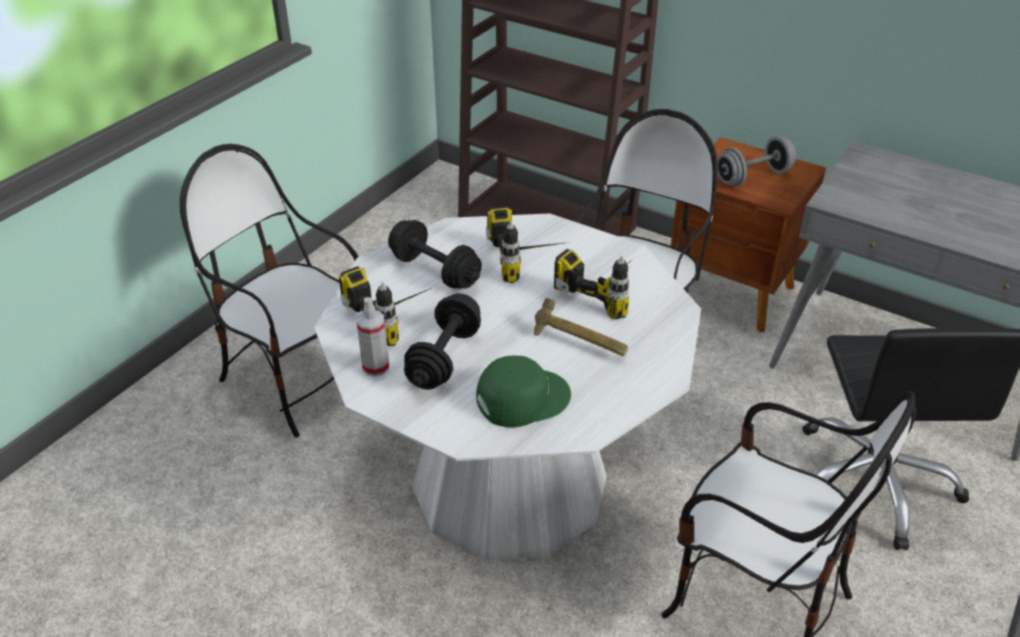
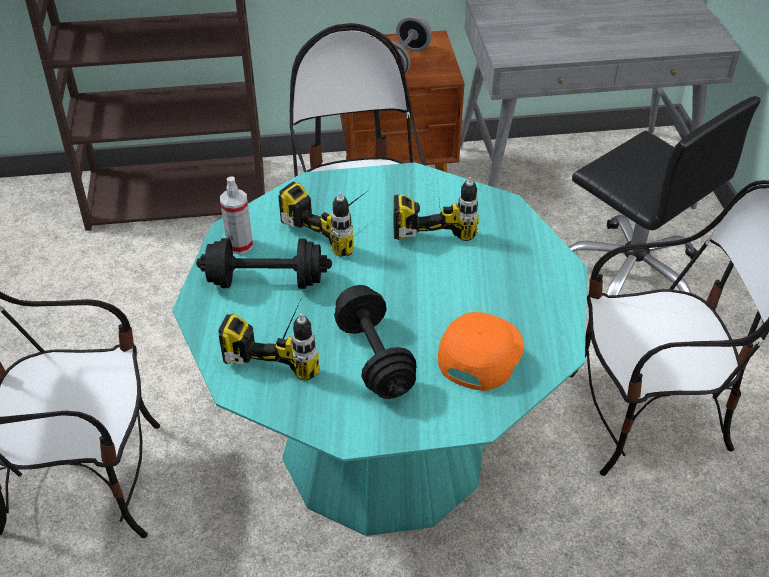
camera: 40 degrees left, 5 degrees up
white dining table [314,213,701,560] -> turquoise dining table [172,162,588,536]
spray bottle [356,297,389,377] -> spray bottle moved to [220,177,253,254]
green cap [476,356,571,427] -> orange cap [438,312,524,391]
hammer [534,298,628,356] -> none

